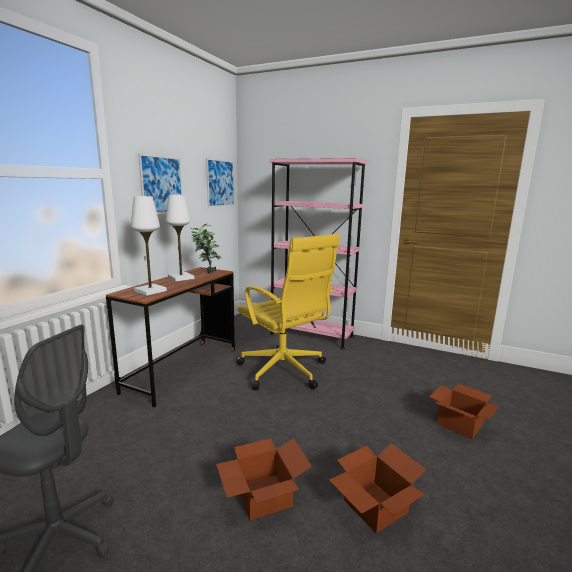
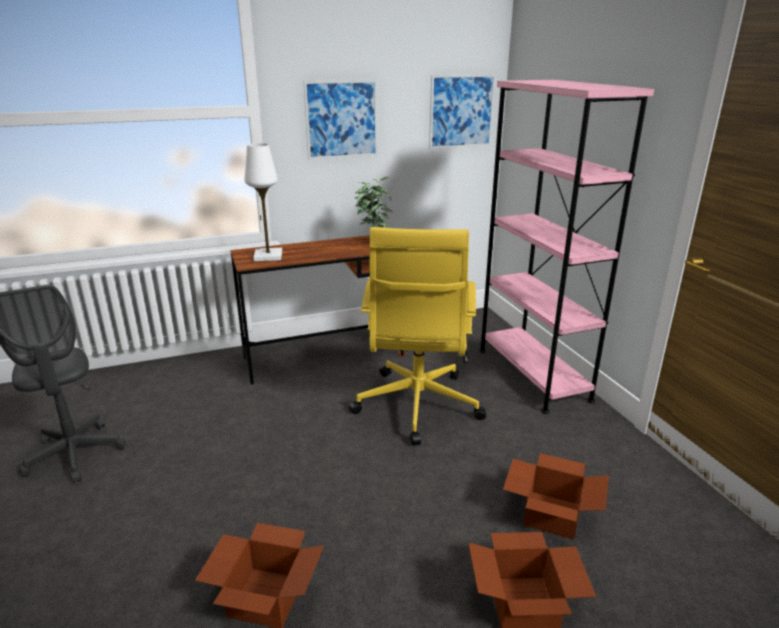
camera: 45 degrees right, 10 degrees up
white table lamp [166,195,194,281] -> none
cardboard box [216,438,312,520] -> cardboard box moved to [503,453,609,540]

